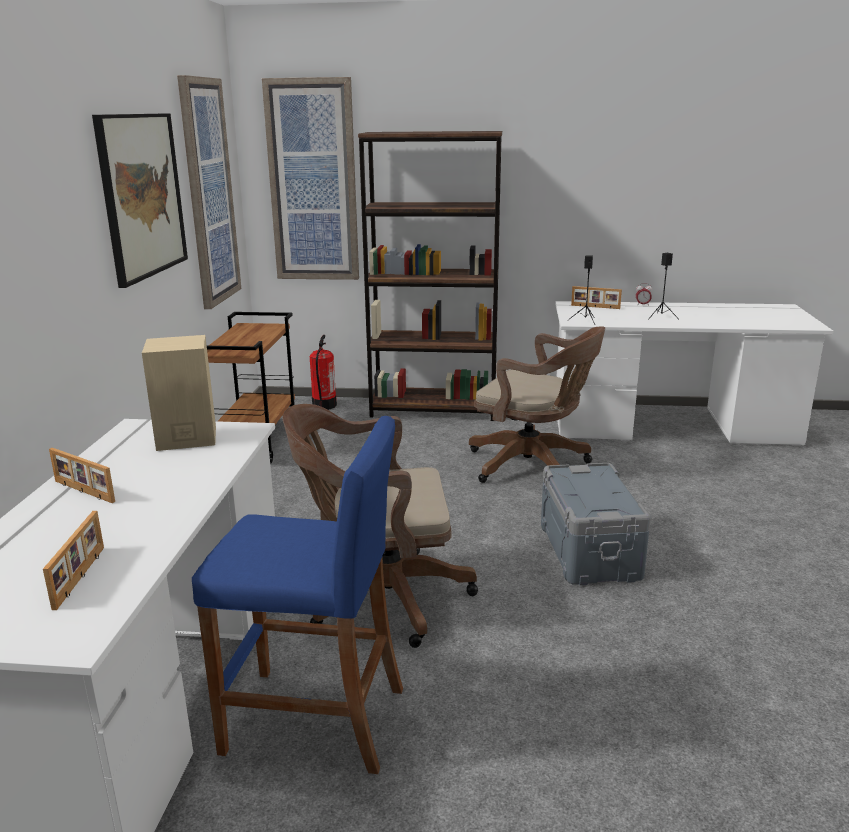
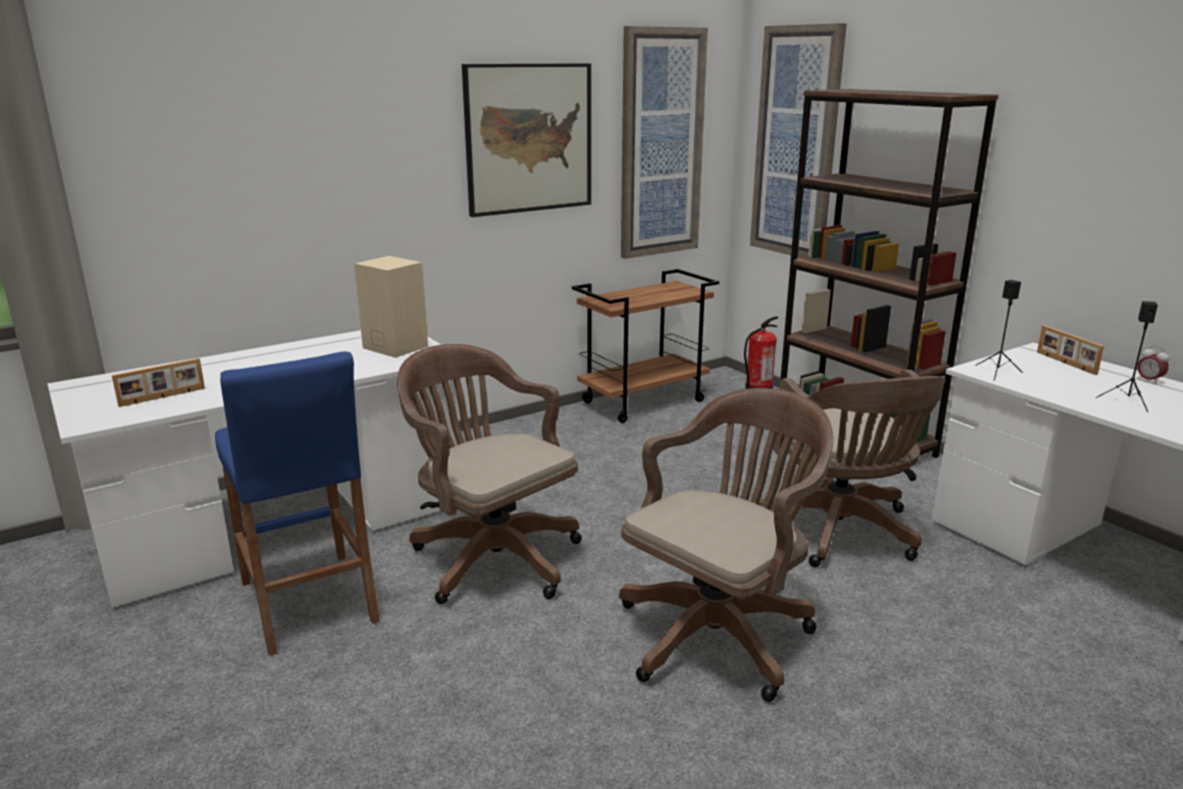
camera: 50 degrees right, 0 degrees up
picture frame [49,448,115,503] -> none
grey storage box [541,463,651,585] -> brown office chair [619,388,833,702]

